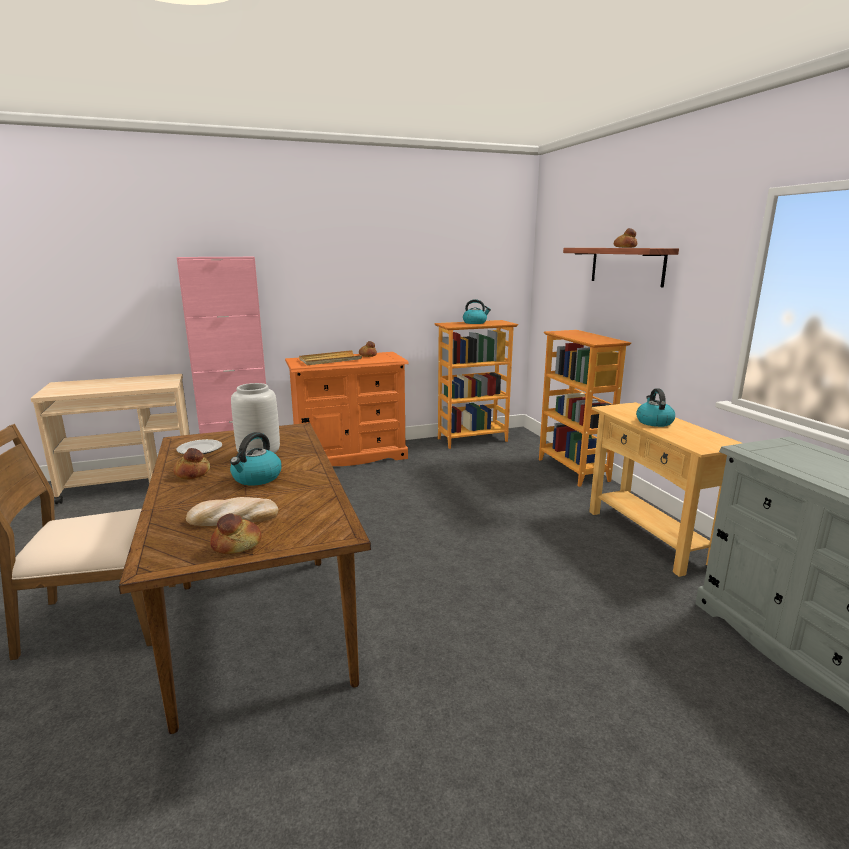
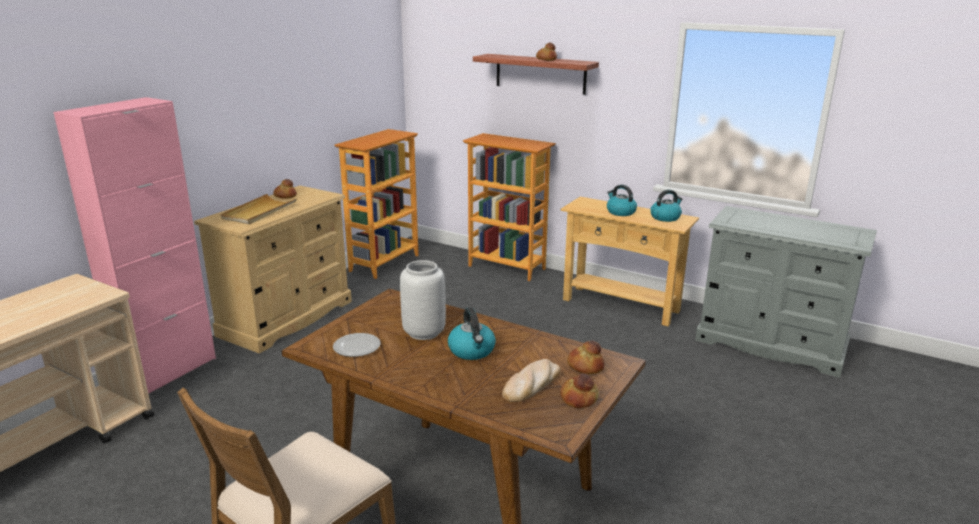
camera: 40 degrees left, 5 degrees up
bread [173,448,210,479] -> bread moved to [567,341,604,374]
orange dresser [285,352,409,466] -> beige dresser [194,186,352,354]
kettle [463,299,491,324] -> kettle moved to [650,190,683,222]

